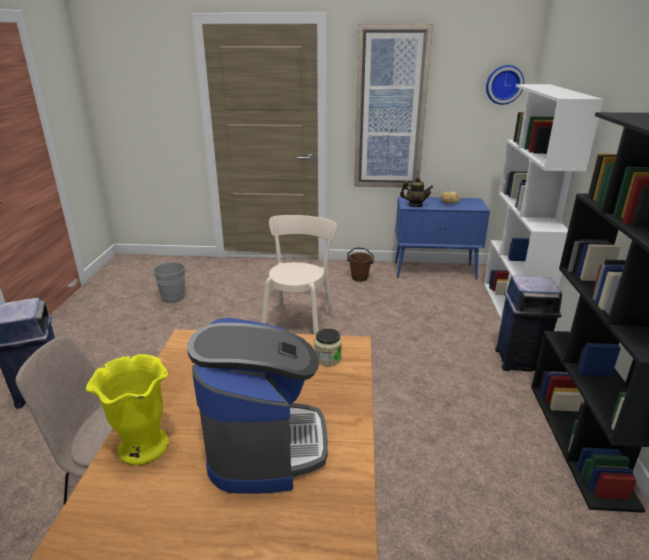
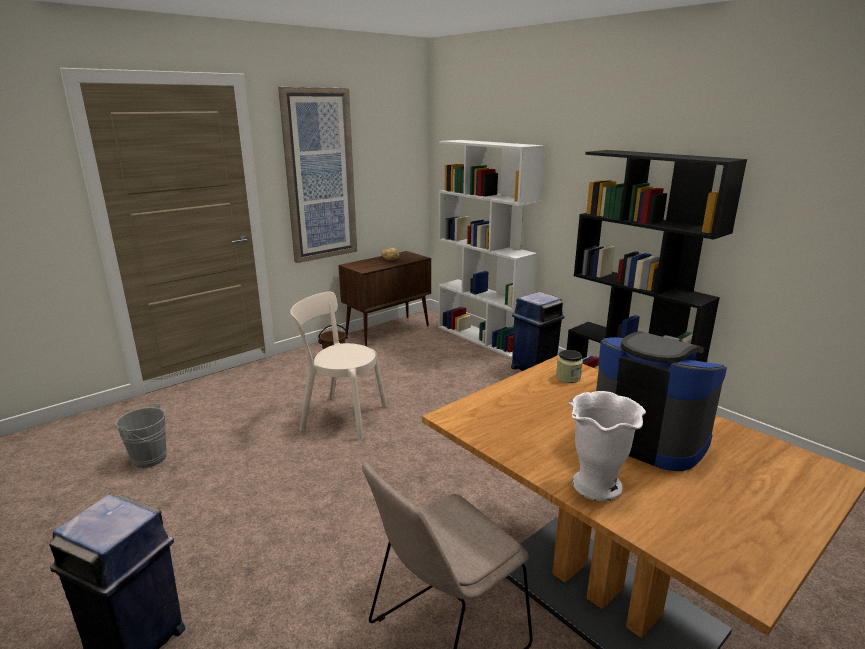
camera: 45 degrees left, 5 degrees down
yellow vase [86,354,169,465] -> white vase [569,391,646,501]
beige chair [262,215,337,334] -> beige chair turned 45 degrees counterclockwise [290,292,387,441]
blue cabinet [395,197,490,280] -> brown cabinet [339,251,431,346]
teapot [400,177,433,207] -> none
wall clock [486,65,524,105] -> none

